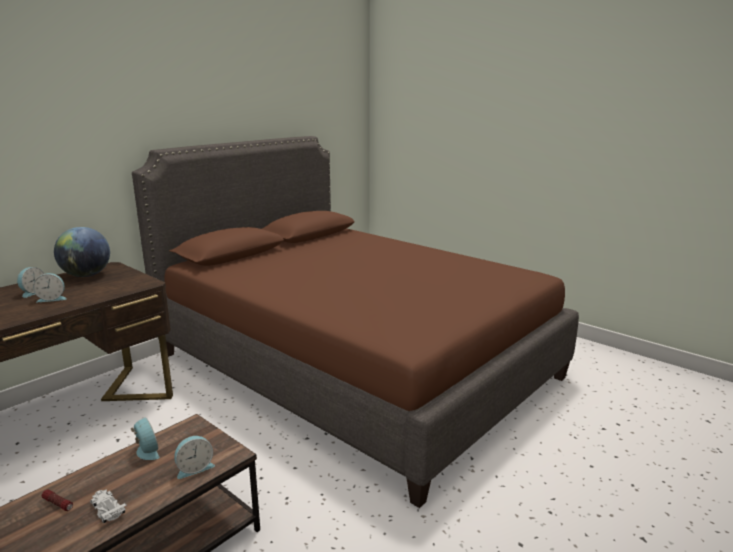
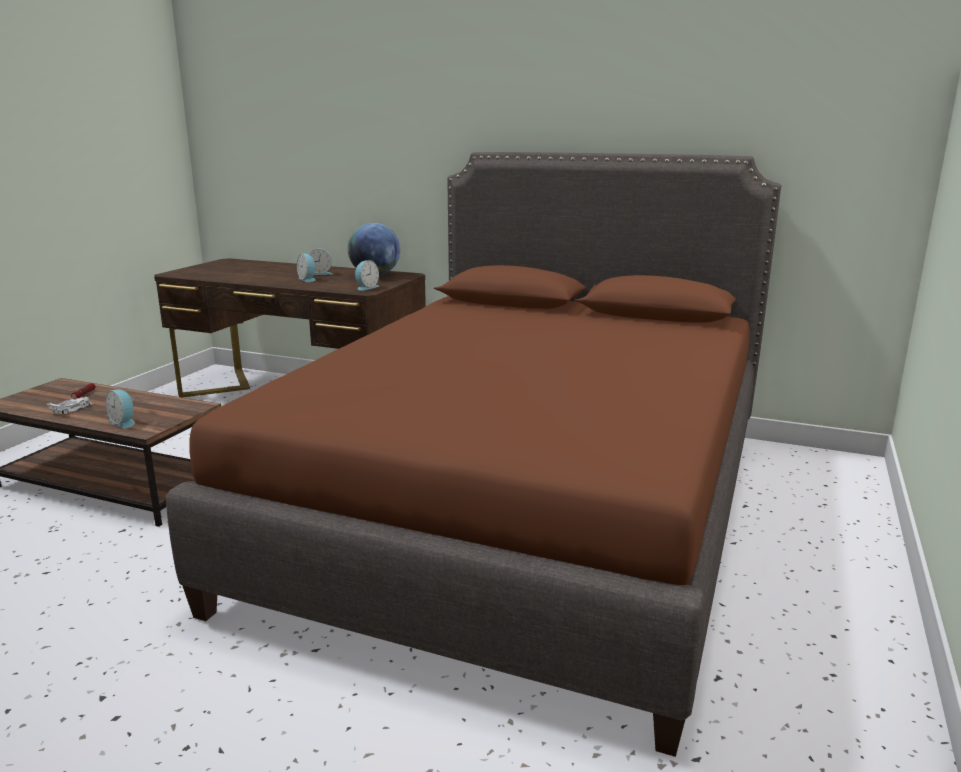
camera: 70 degrees right, 0 degrees up
alarm clock [131,418,159,460] -> alarm clock moved to [355,260,379,291]

